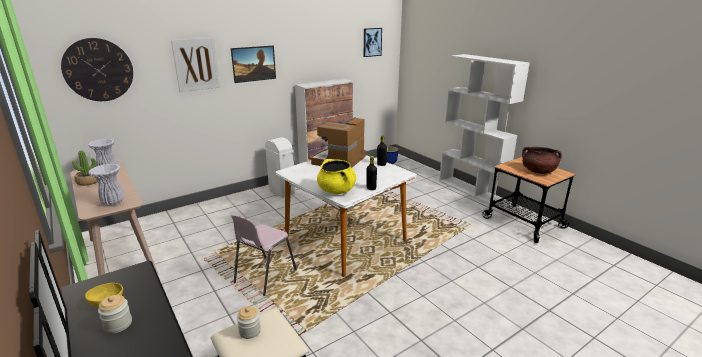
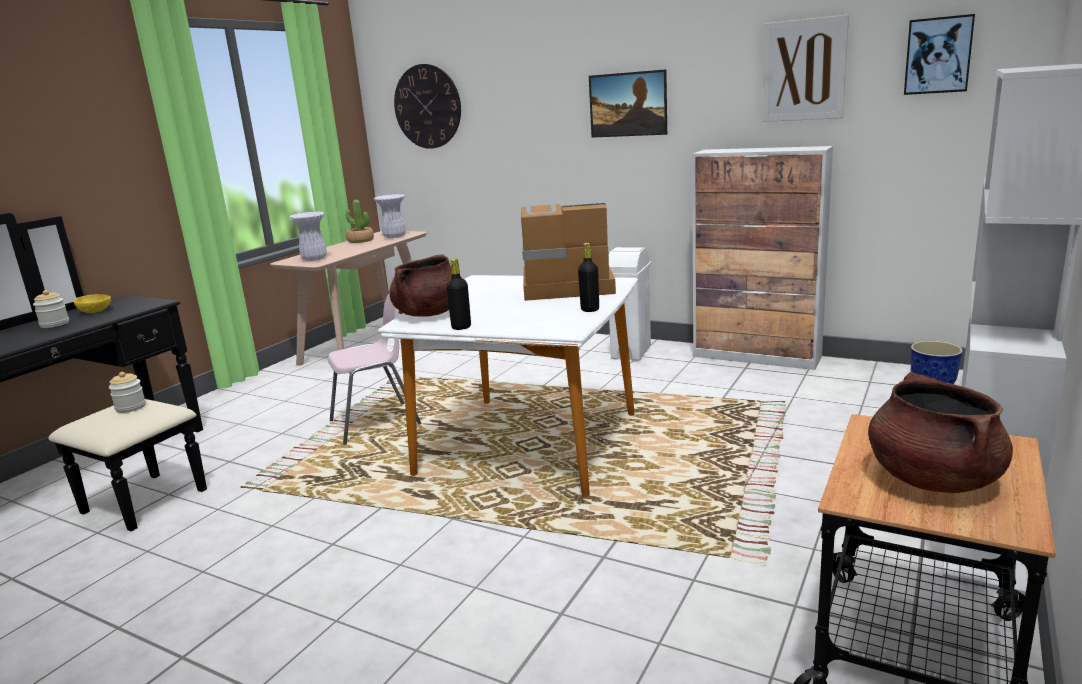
camera: 65 degrees right, 5 degrees down
picture [171,38,220,92] -> picture moved to [762,15,849,122]
pink chair [231,214,297,296] -> pink chair turned 150 degrees clockwise [328,294,422,445]
yellow cooking pot [317,159,356,194] -> brown cooking pot [389,254,452,317]

